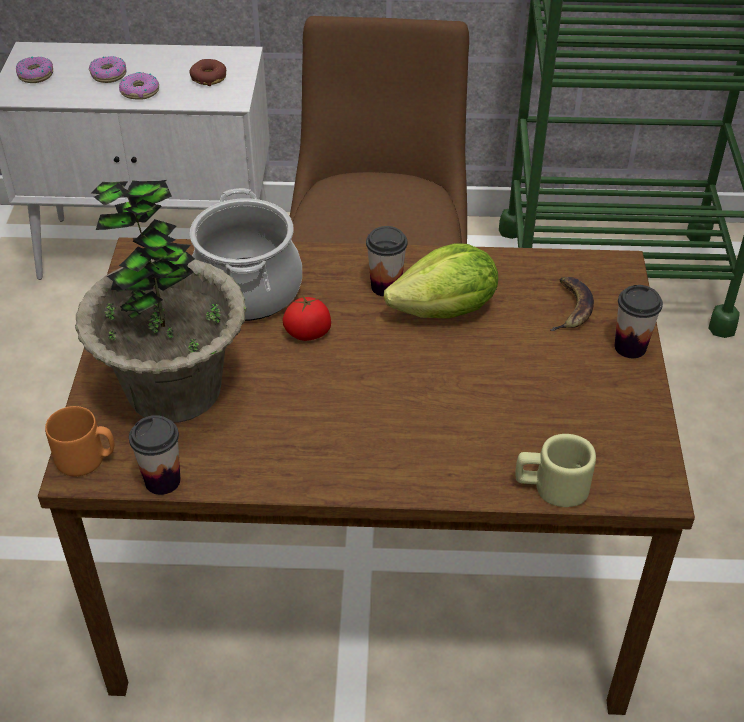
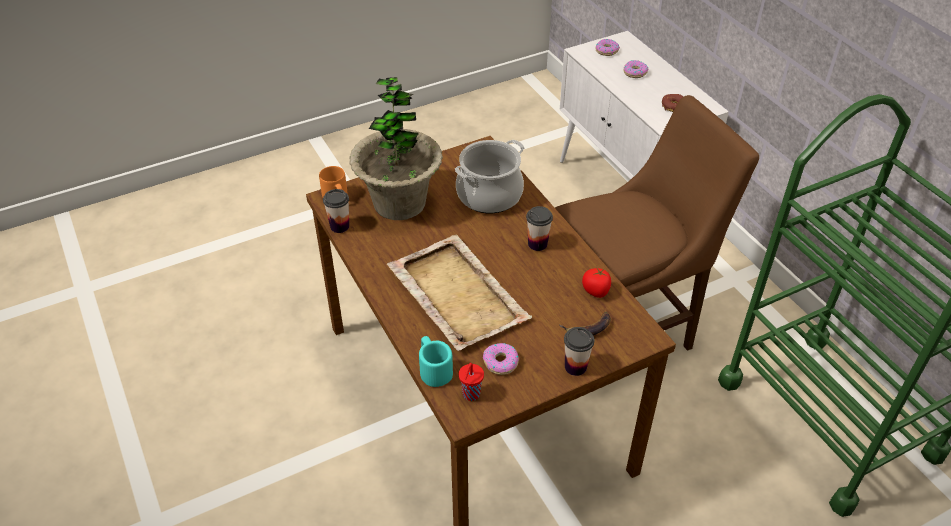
camera: 60 degrees right, 0 degrees up
donut [119,72,159,100] -> donut moved to [483,343,519,375]
tomato [283,295,331,341] -> tomato moved to [582,268,611,298]
lettuce [384,243,498,319] -> none
beige mug [516,434,596,507] -> turquoise mug [419,336,453,387]
none -> beige tray [387,235,532,351]
none -> red cup [459,363,484,401]

